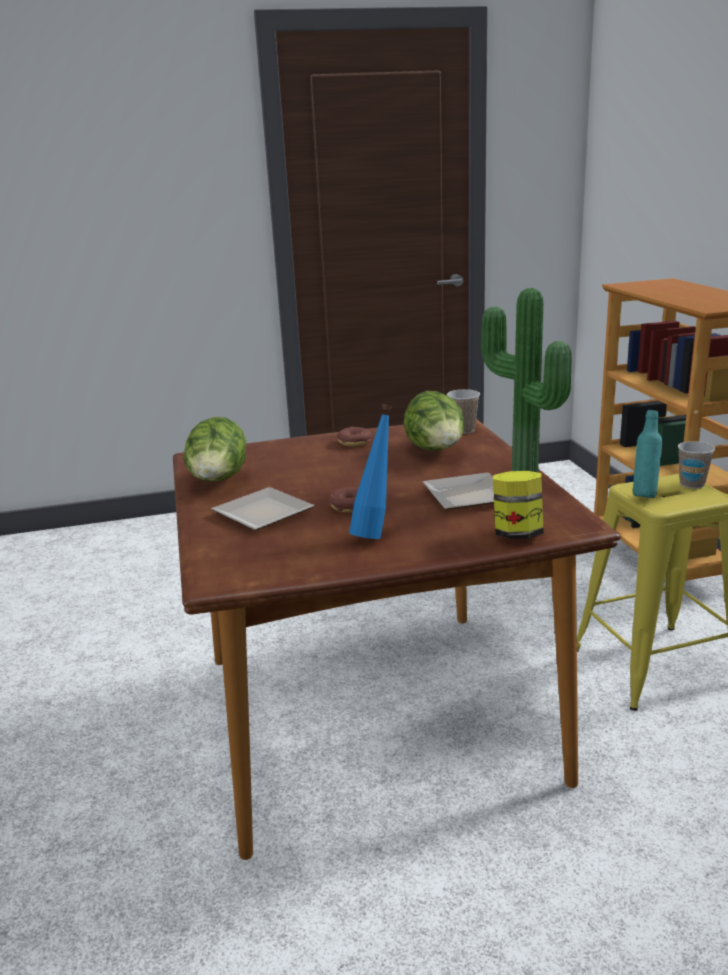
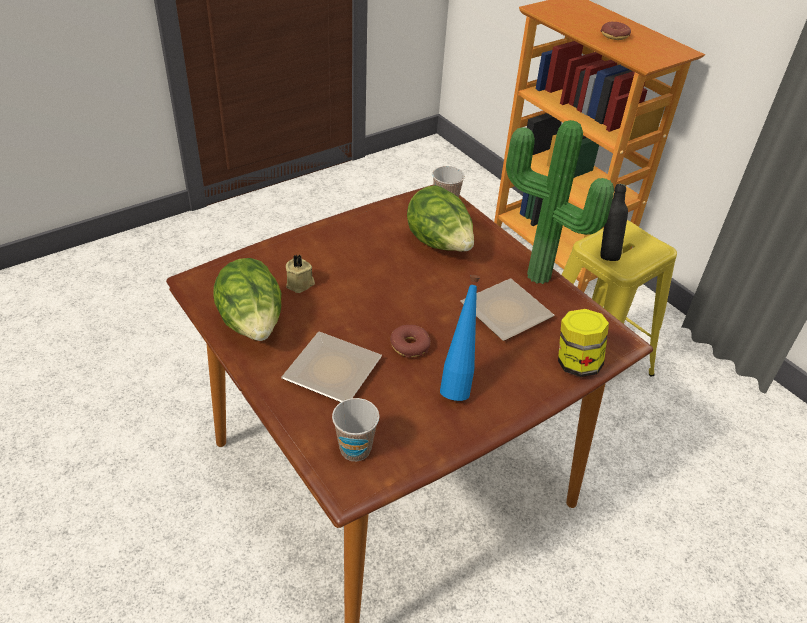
camera: 25 degrees left, 20 degrees up
donut [337,427,372,447] -> donut moved to [601,22,631,40]
turquoise bottle [633,410,662,498] -> black bottle [600,183,628,261]
cup [678,441,715,489] -> cup moved to [332,398,379,461]
none -> beige candle [286,255,315,293]

